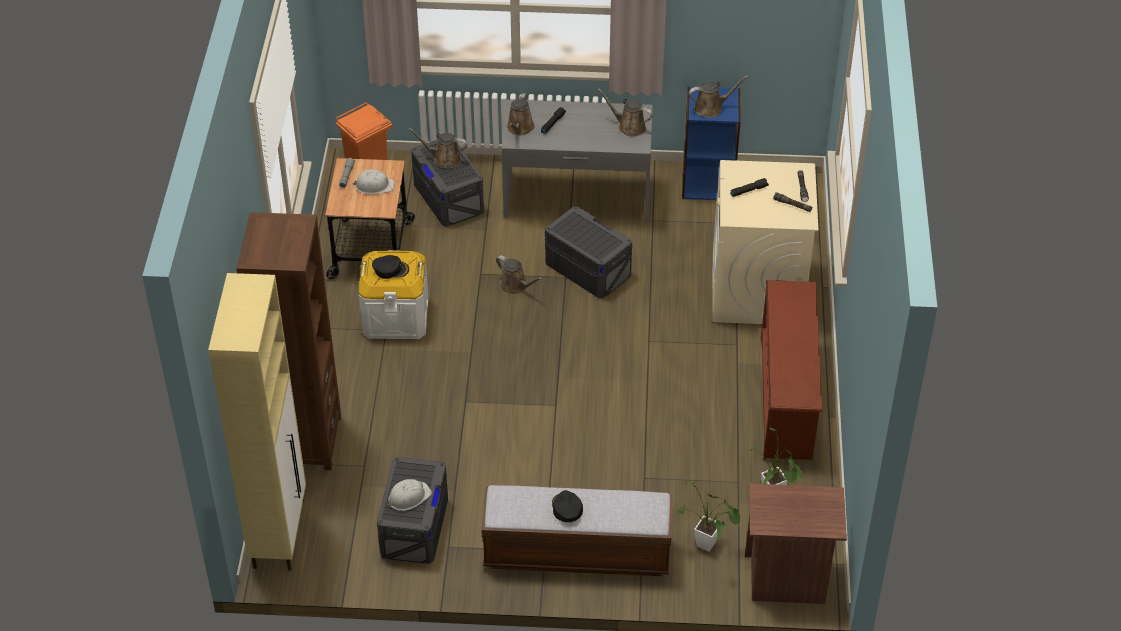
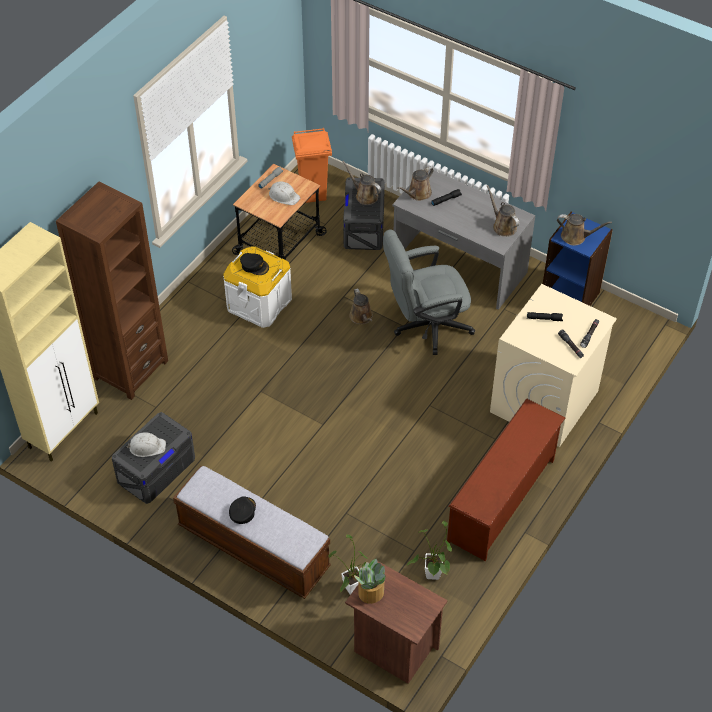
camera: 30 degrees right, 5 degrees up
grey storage box [545,206,632,299] -> grey office chair [383,229,475,355]
none -> potted plant [354,559,385,604]

